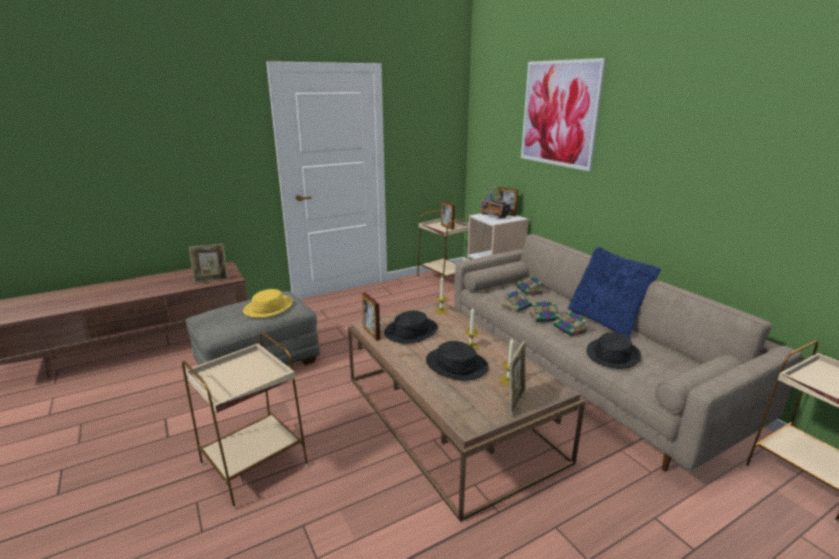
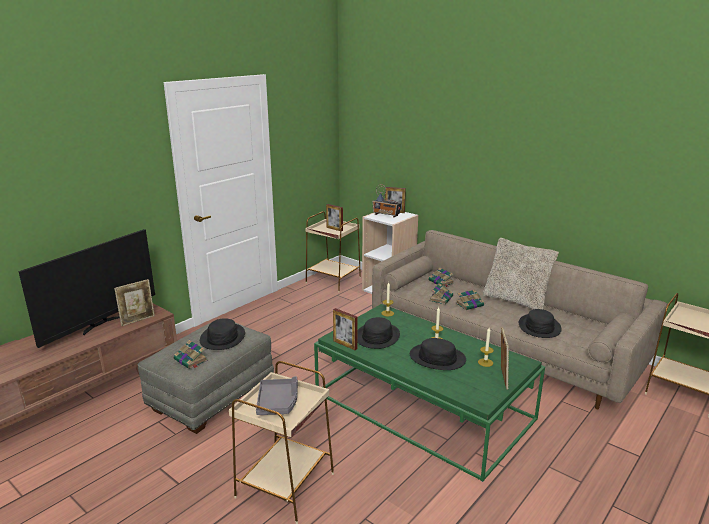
camera: 20 degrees left, 0 degrees up
yellow hat [243,289,293,318] -> black hat [200,318,245,350]
brown coffee table [348,301,585,522] -> green coffee table [314,304,545,482]
picture [521,58,606,171] -> none
book [553,310,588,337] -> book moved to [174,340,208,369]
blue pillow [568,247,661,338] -> beige pillow [483,238,559,309]
none -> television [18,229,155,348]
none -> grey tray [256,376,298,415]

